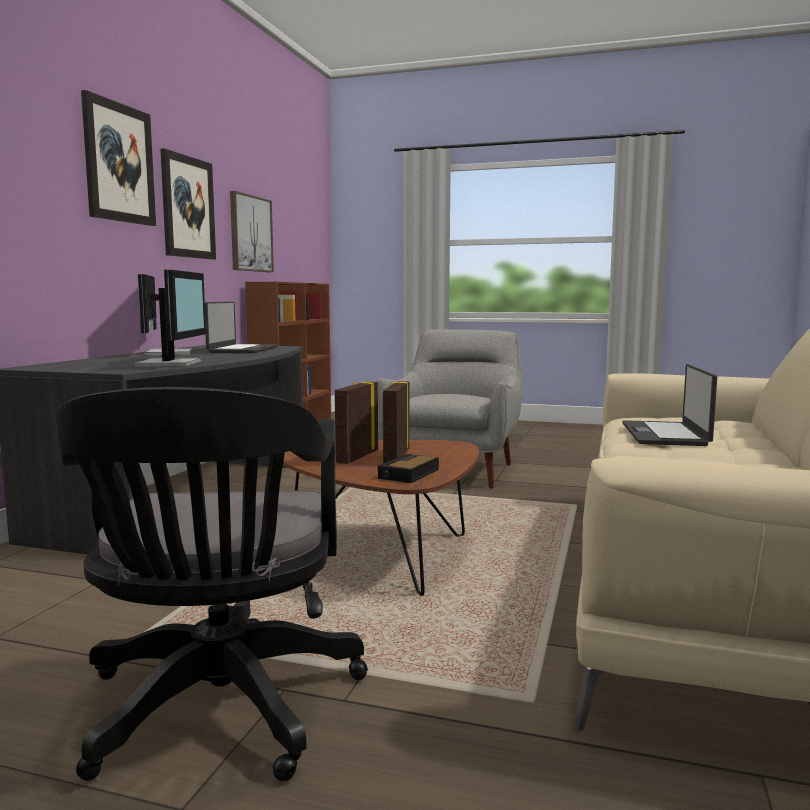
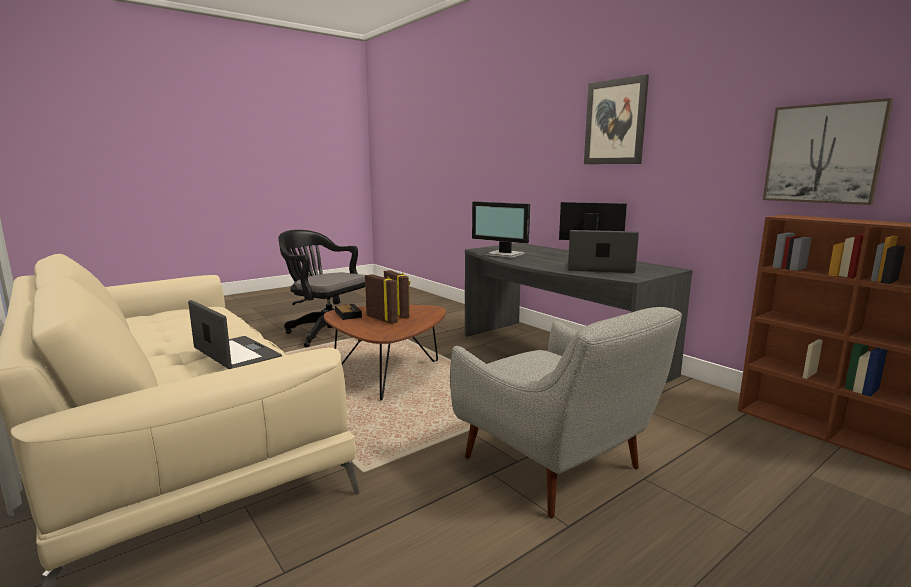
camera: 125 degrees right, 5 degrees up
picture [160,149,216,260] -> none
laptop [205,301,277,353] -> laptop turned 150 degrees clockwise [567,230,639,273]

